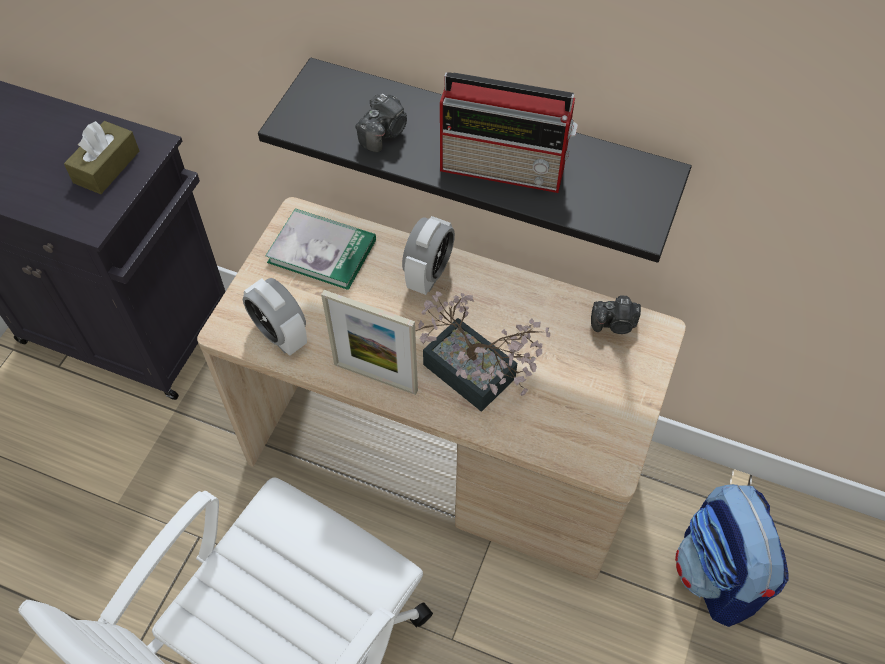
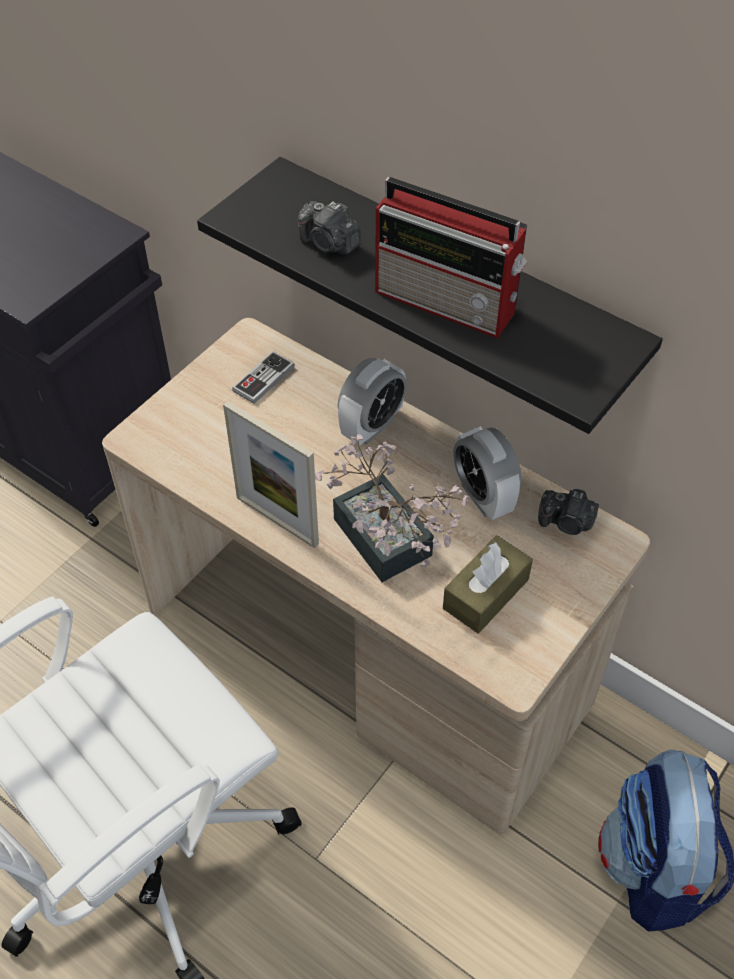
camera: 15 degrees right, 5 degrees down
brown tissue box [64,121,139,194] -> brown tissue box moved to [443,535,533,633]
alarm clock [243,278,307,356] -> alarm clock moved to [453,426,522,520]
book [266,209,376,290] -> game controller [232,351,295,404]
camera [356,93,407,152] -> camera turned 75 degrees clockwise [298,201,362,254]

